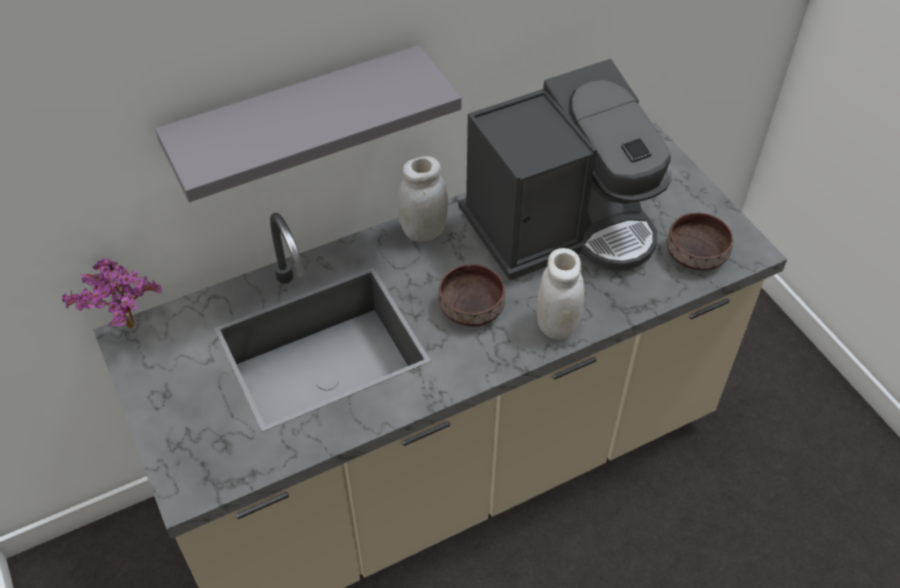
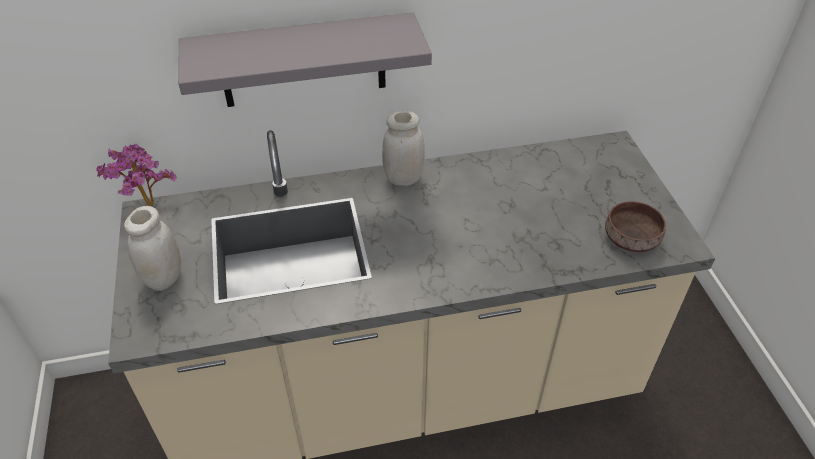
camera: 15 degrees right, 5 degrees down
brown bowl [438,264,505,327] -> none
coffee machine [459,59,672,280] -> none
white jar [537,248,585,340] -> white jar moved to [124,206,181,291]

